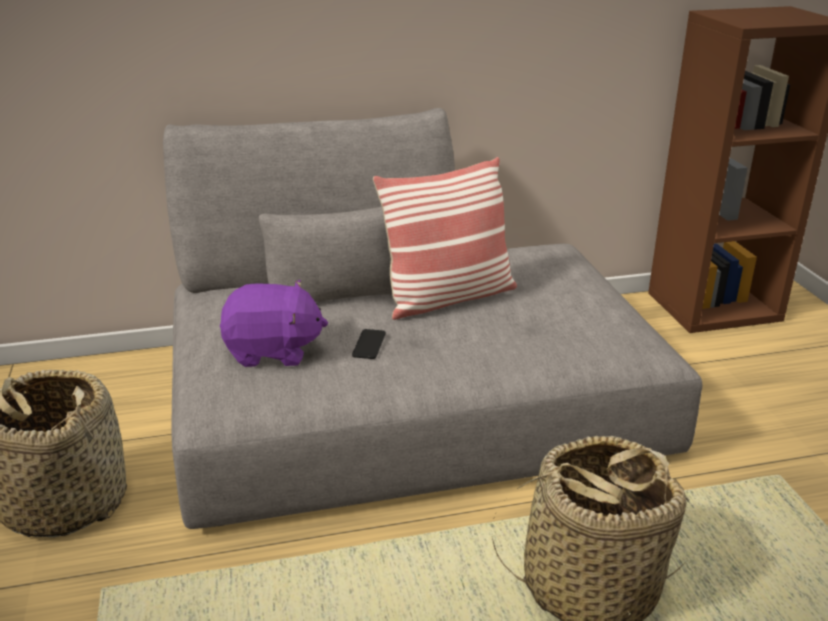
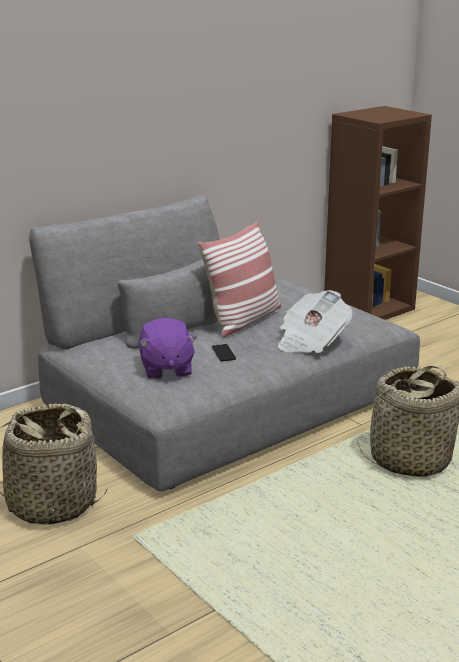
camera: 25 degrees left, 5 degrees down
purple plush toy [220,280,328,367] -> purple plush toy turned 105 degrees clockwise [139,318,197,379]
none -> newspaper [278,290,352,353]

